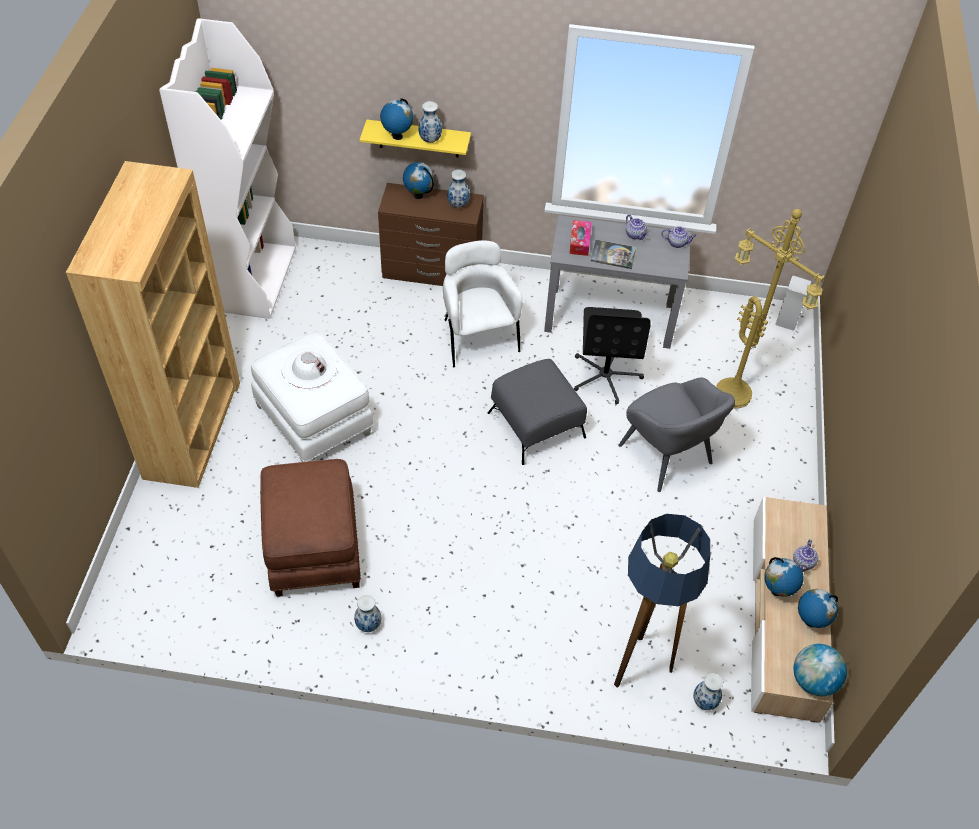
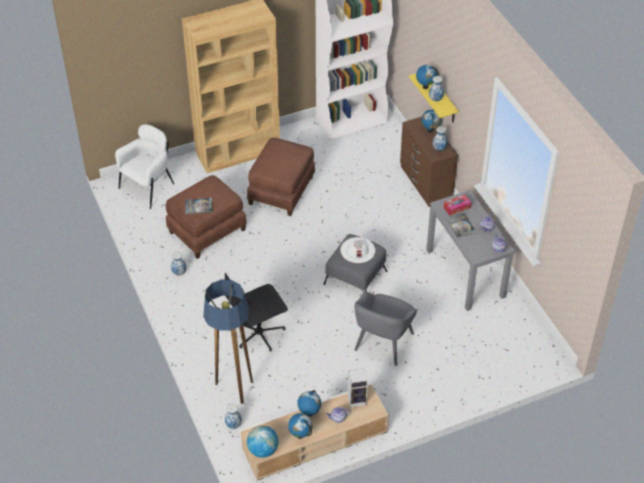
camera: 60 degrees right, 5 degrees down
white ottoman [251,331,374,462] -> brown ottoman [247,138,315,216]
white hat [281,346,337,389] -> white hat moved to [340,237,375,263]
white armchair [443,240,523,367] -> white armchair moved to [115,124,174,209]
black office chair [574,307,651,404] -> black office chair moved to [225,273,288,352]
yellow floor lamp [716,209,824,409] -> none
speaker [775,275,812,331] -> speaker moved to [348,368,368,407]
none -> book [185,198,213,214]

